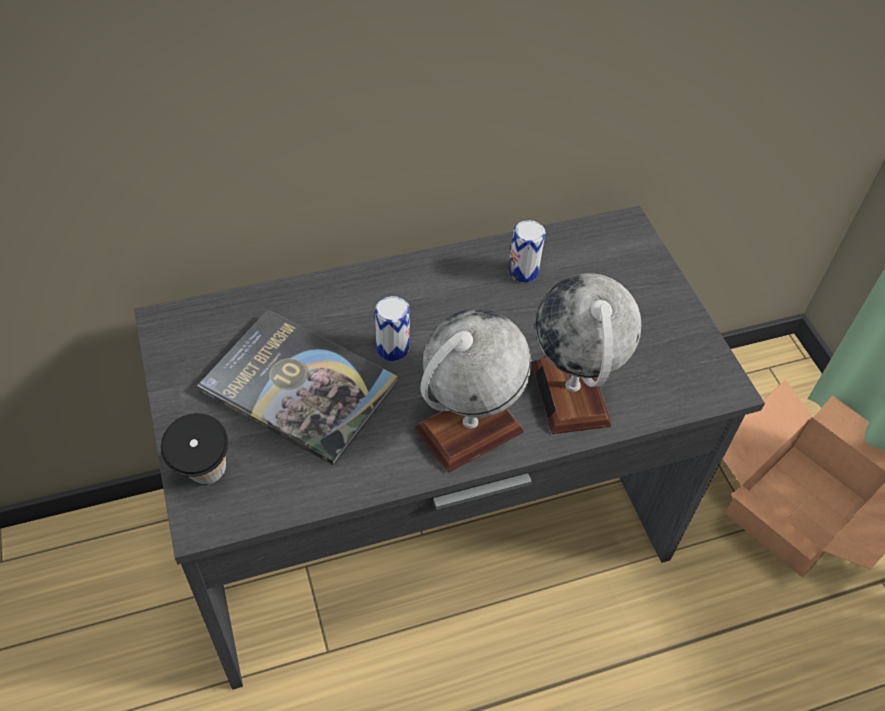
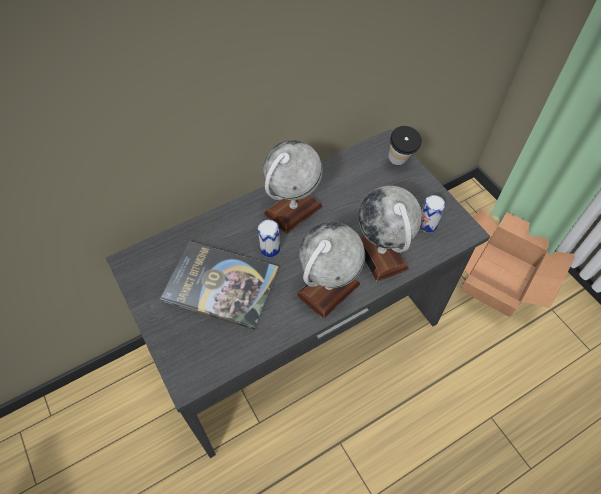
camera: 10 degrees left, 5 degrees up
cup [161,413,228,484] -> cup moved to [388,126,422,165]
can [508,220,546,283] -> can moved to [420,195,445,233]
none -> globe [263,140,323,234]

